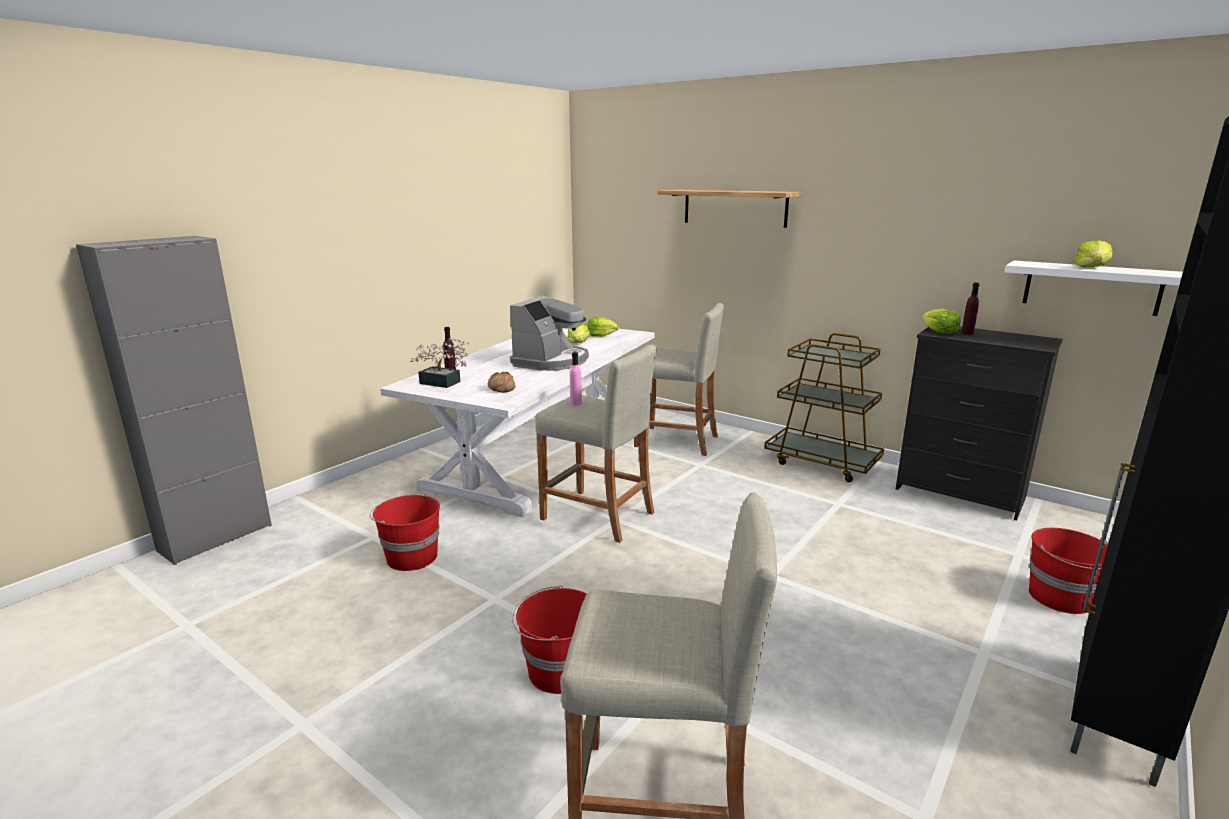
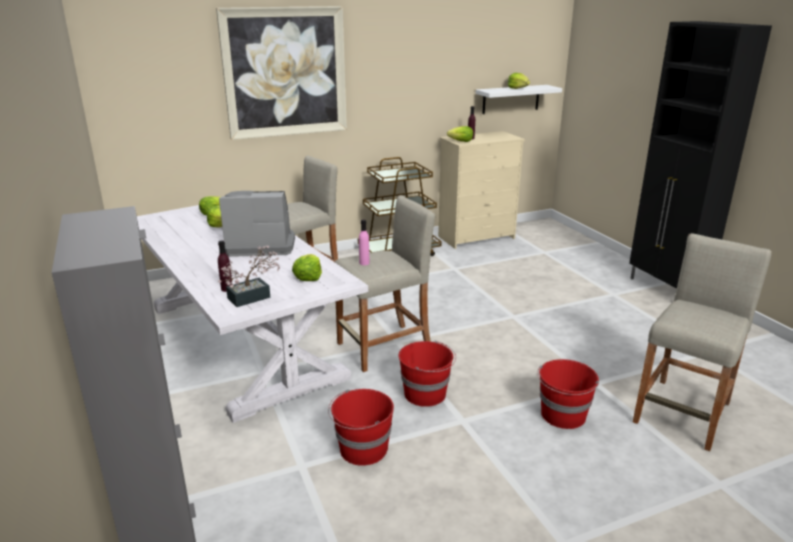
camera: 60 degrees left, 5 degrees up
bread [488,372,516,393] -> lettuce [292,254,322,281]
coffee machine [510,295,589,371] -> coffee machine turned 60 degrees counterclockwise [219,191,295,257]
shelf [657,190,802,228] -> picture [216,6,347,140]
black dresser [896,327,1063,521] -> beige dresser [438,131,525,249]
red bucket [1029,528,1108,614] -> red bucket moved to [398,341,456,407]

